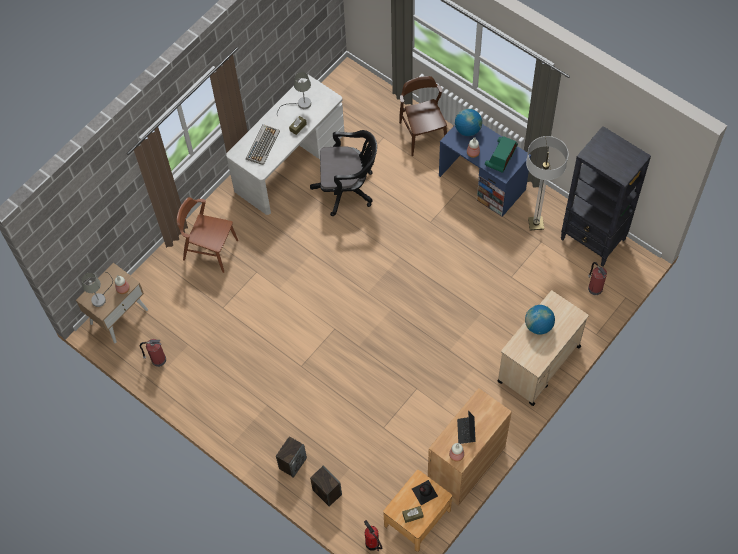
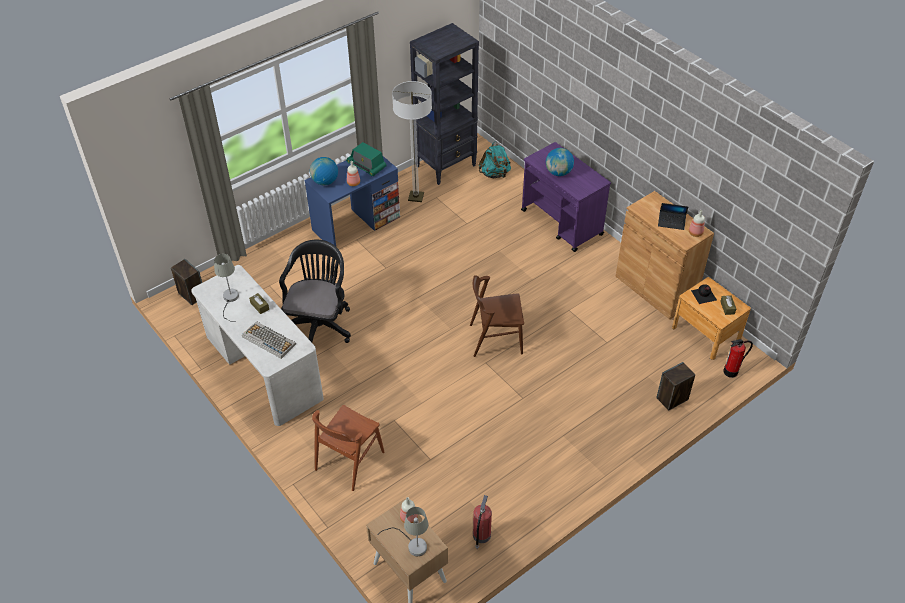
camera: 80 degrees left, 15 degrees down
speaker [276,436,307,478] -> speaker moved to [171,259,202,305]
brown chair [399,76,447,156] -> brown chair moved to [470,275,524,357]
beige cart [497,290,589,406] -> purple cart [521,142,611,252]
fire extinguisher [588,262,607,295] -> turquoise backpack [478,141,511,178]

